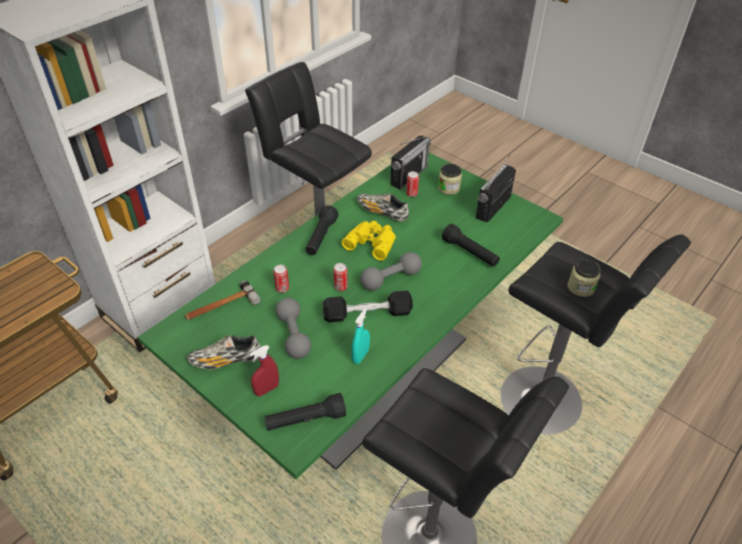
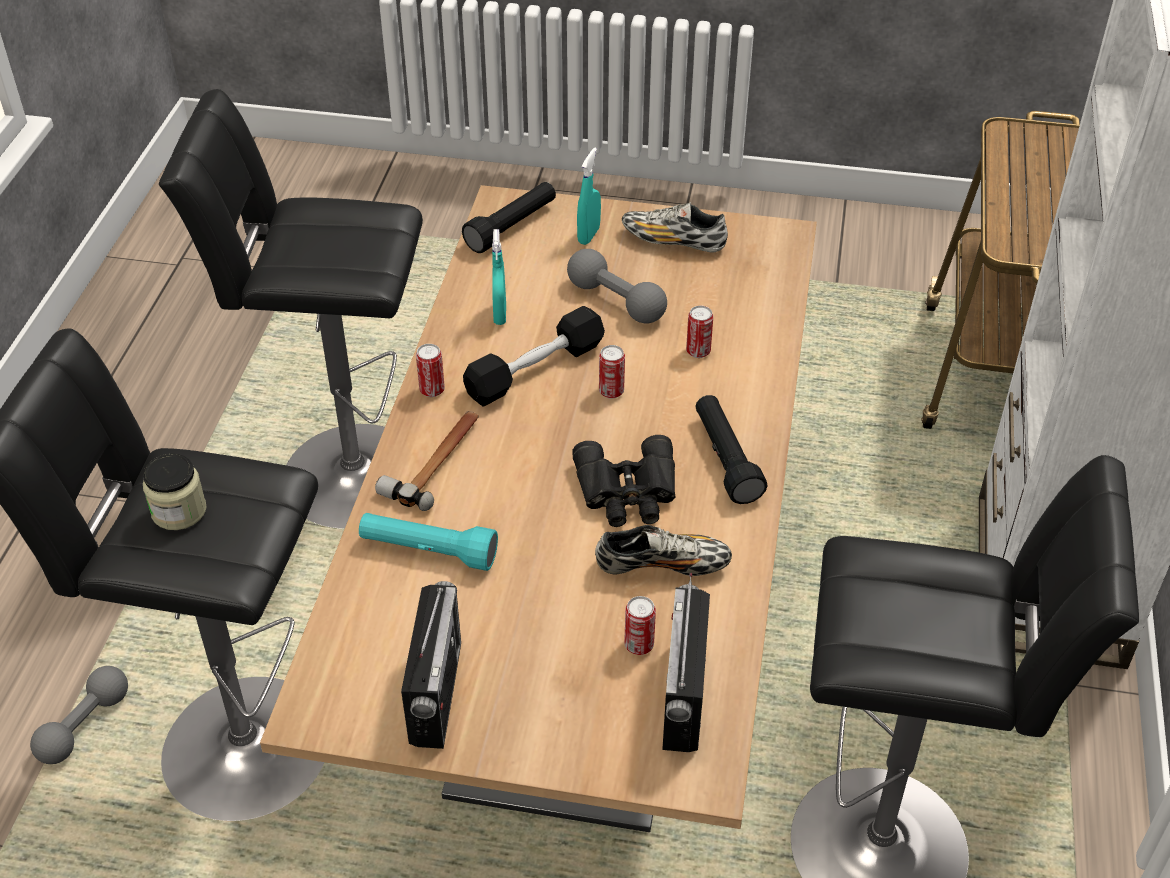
camera: 150 degrees right, 0 degrees up
green dining table [138,152,563,479] -> beige dining table [260,185,817,832]
hammer [185,280,261,320] -> hammer moved to [375,411,479,511]
shoe [187,335,261,369] -> shoe turned 120 degrees counterclockwise [622,202,728,252]
red spray bottle [249,345,279,396] -> turquoise spray bottle [577,147,601,245]
yellow binoculars [342,221,396,261] -> black binoculars [572,435,676,527]
grey dumbbell [360,252,422,290] -> grey dumbbell moved to [30,666,128,764]
jar [438,164,462,195] -> none
black flashlight [442,224,500,267] -> turquoise flashlight [359,513,498,571]
none -> can [416,344,445,397]

